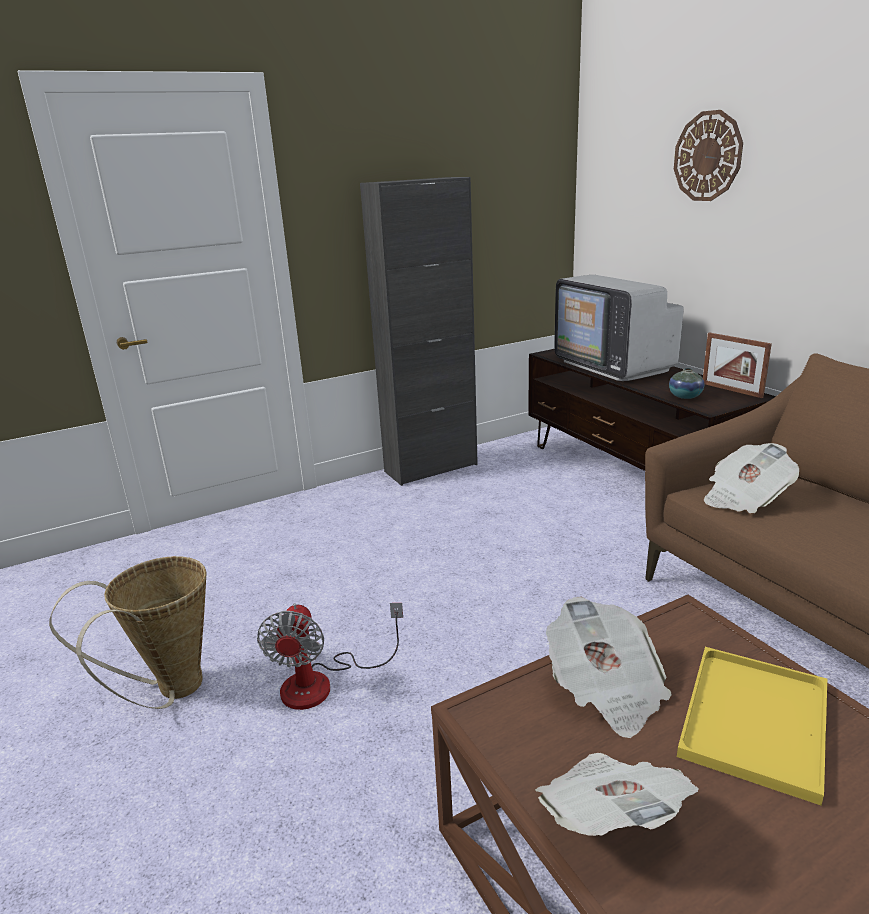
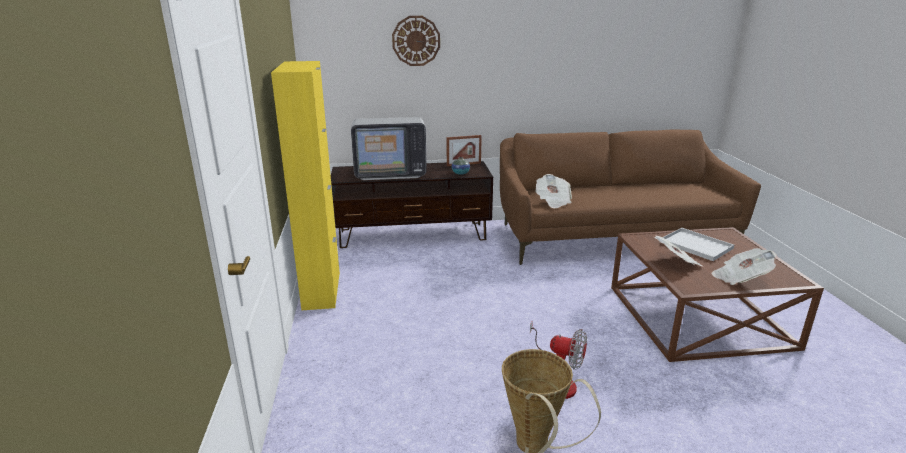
camera: 70 degrees left, 0 degrees up
black cabinet [360,177,478,486] -> yellow cabinet [271,61,340,310]
yellow tray [677,647,827,806] -> white tray [660,228,734,261]

